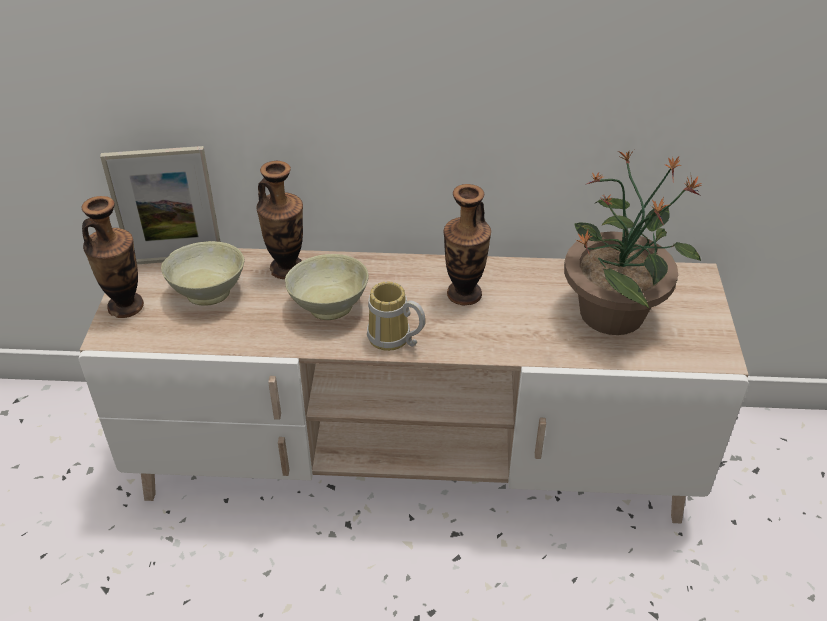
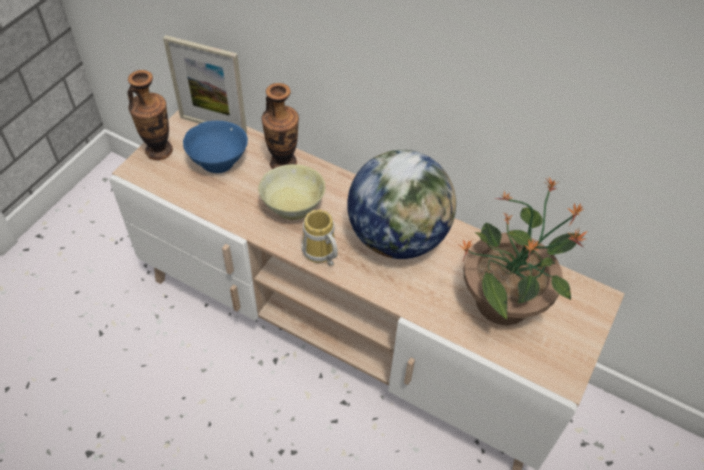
camera: 25 degrees right, 10 degrees up
beige bowl [161,241,244,305] -> blue bowl [183,121,248,173]
vase [443,184,491,305] -> globe [347,150,456,259]

